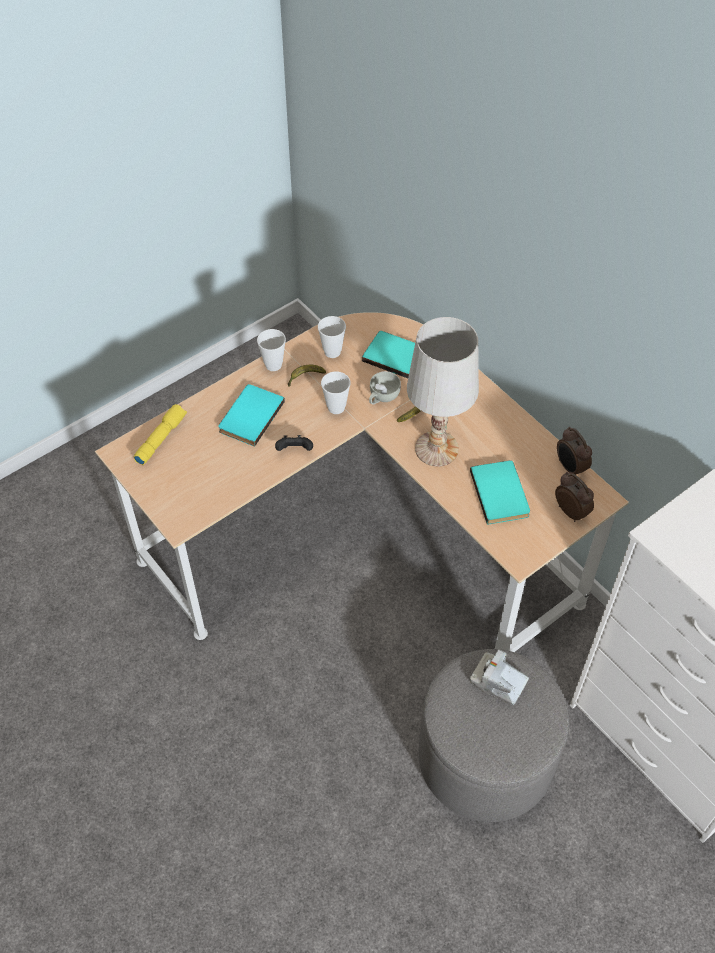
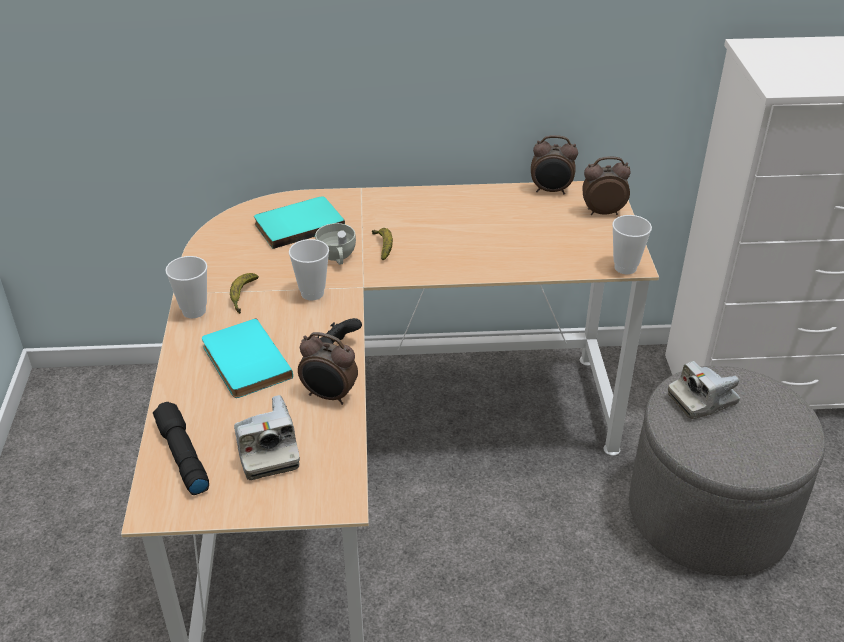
camera: 55 degrees left, 15 degrees down
yellow flashlight [134,404,187,465] -> black flashlight [153,402,209,495]
cup [318,316,346,358] -> cup moved to [612,215,652,274]
white table lamp [407,317,479,467] -> none
turquoise book [470,460,530,525] -> none
none -> camera [234,395,300,480]
none -> alarm clock [298,332,358,405]

